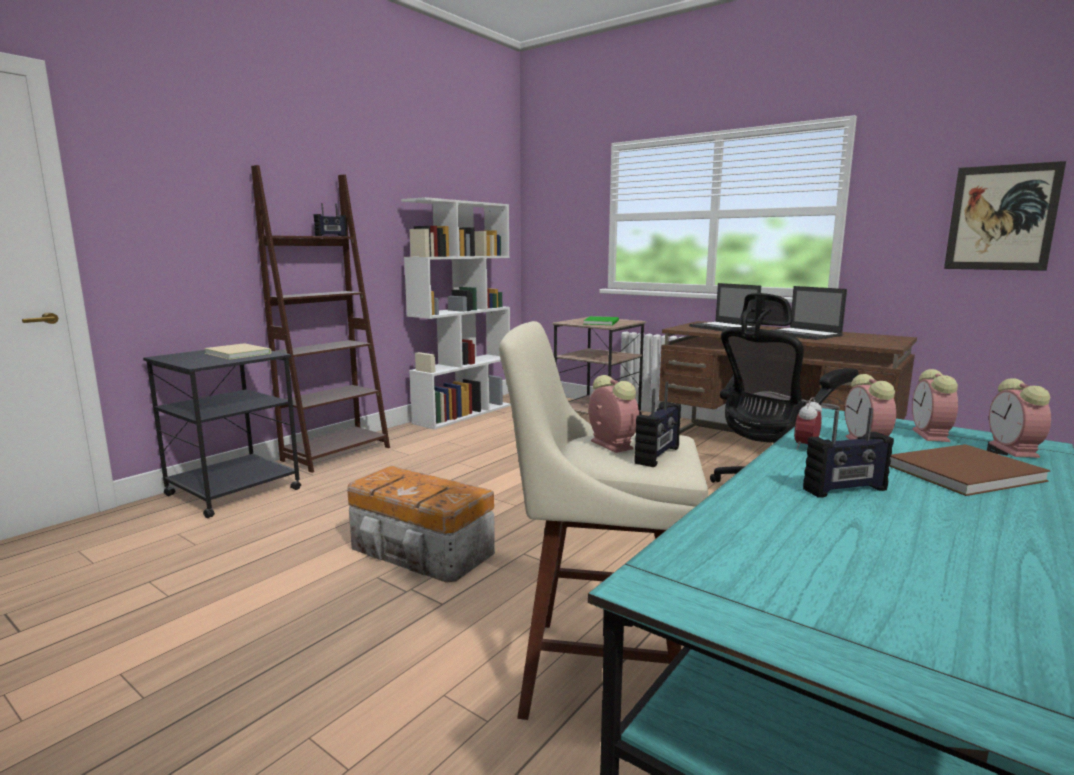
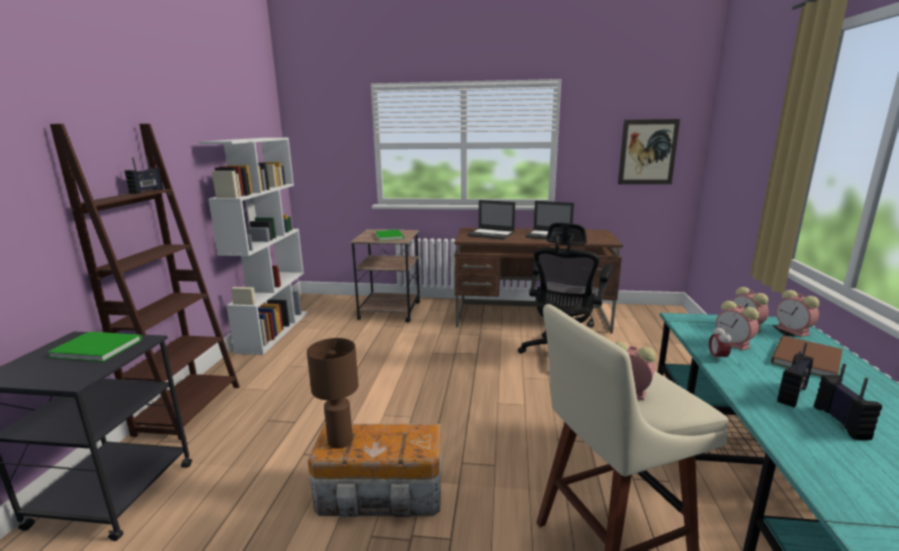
camera: 30 degrees left, 5 degrees up
beige book [204,343,272,360] -> green book [48,332,142,362]
radio [634,382,681,467] -> radio moved to [814,363,882,440]
none -> brown table lamp [307,338,359,449]

